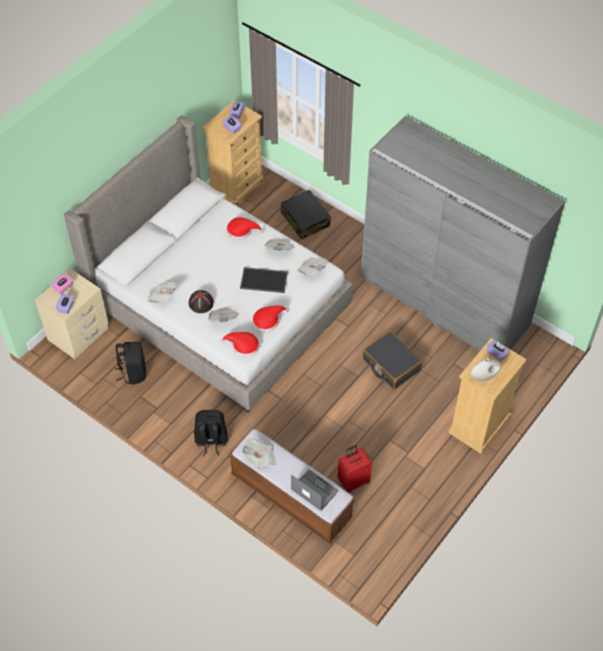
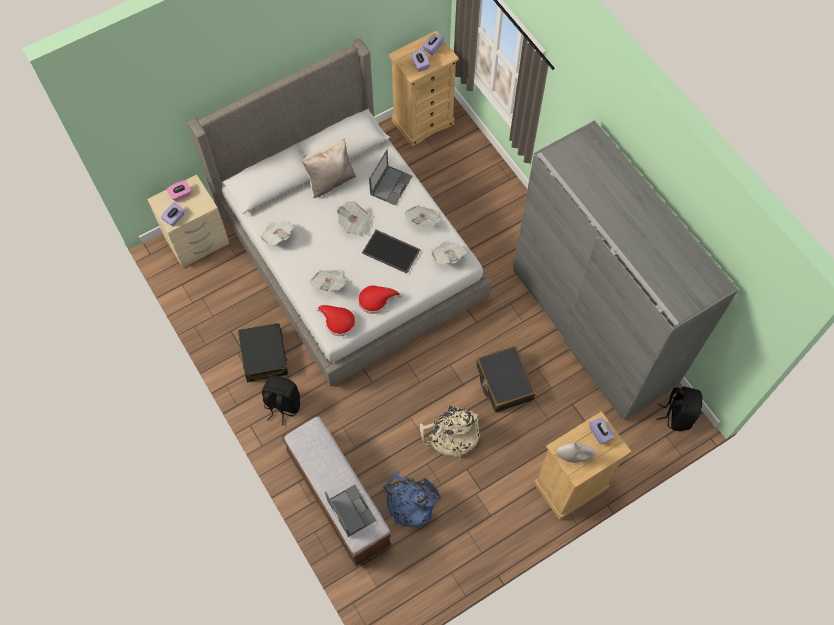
camera: 20 degrees right, 10 degrees up
black backpack [115,342,146,385] -> black backpack moved to [657,386,702,431]
black hat [189,290,214,313] -> none
red hat [227,217,263,239] -> laptop [369,150,412,206]
newspaper [242,438,277,469] -> newspaper moved to [337,201,371,235]
black suitcase [281,190,331,240] -> black suitcase moved to [238,323,288,382]
red suitcase [337,445,372,493] -> blue backpack [383,471,441,527]
none -> beige pillow [302,139,356,198]
none -> beige backpack [420,406,480,459]

